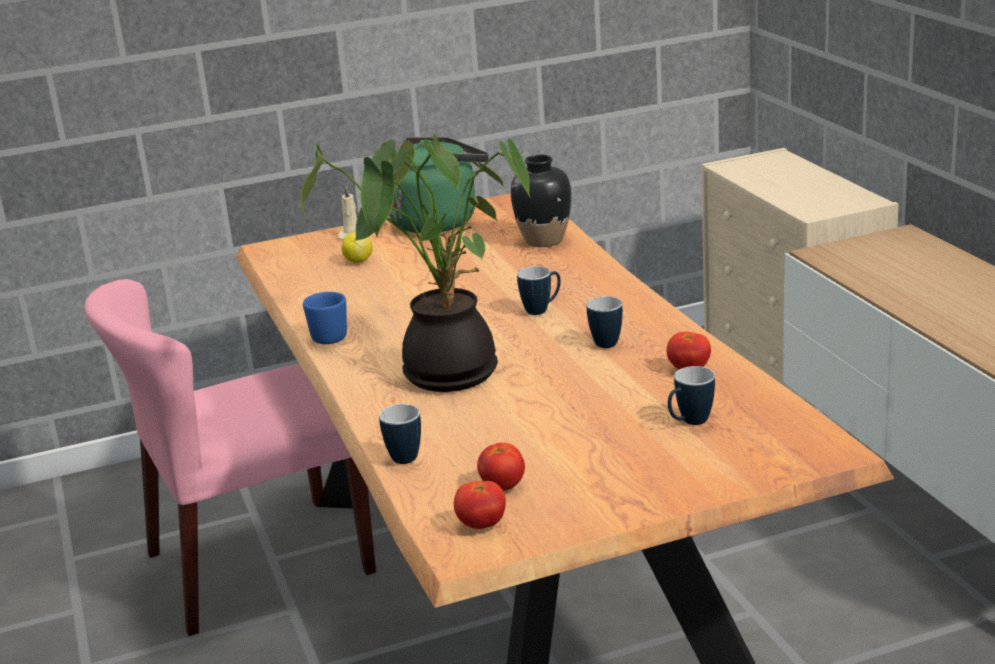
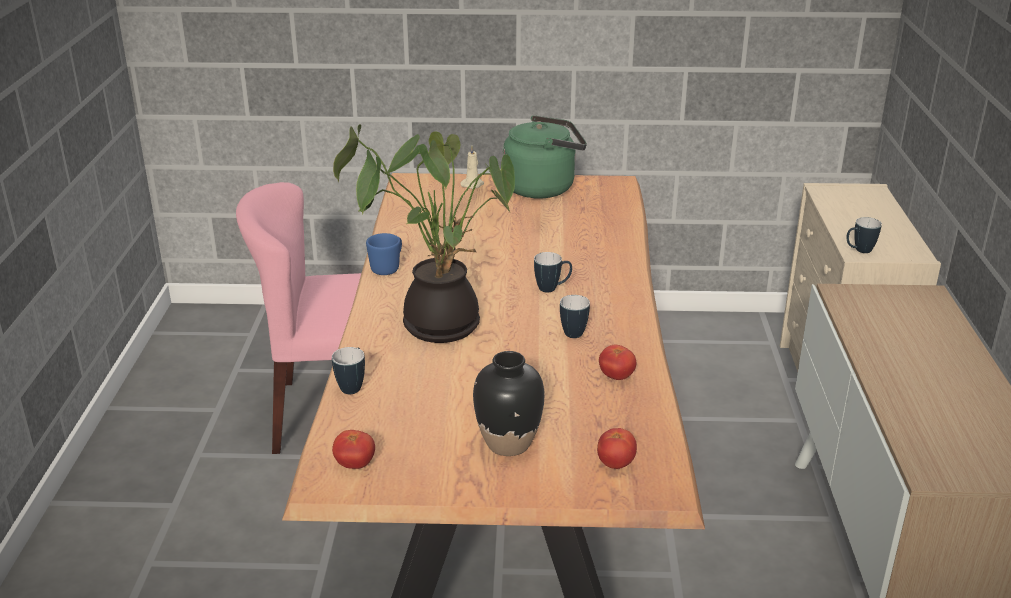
camera: 20 degrees right, 5 degrees up
lemon [341,232,373,263] -> none
tomato [477,443,525,491] -> tomato moved to [597,428,637,469]
black vase [511,155,571,247] -> black vase moved to [473,351,545,456]
mug [668,366,715,425] -> mug moved to [846,217,882,253]

